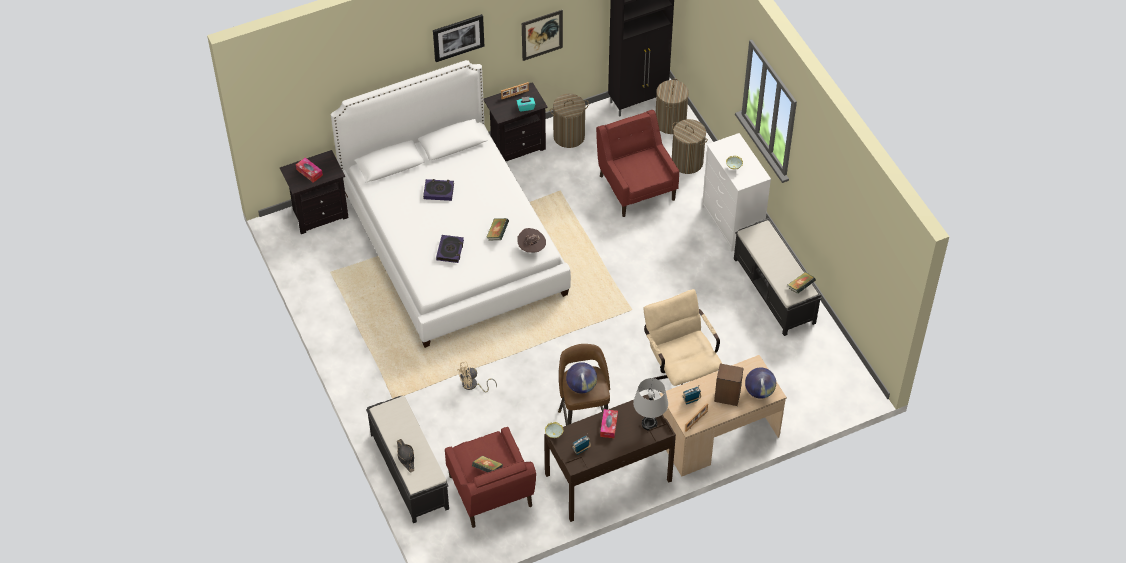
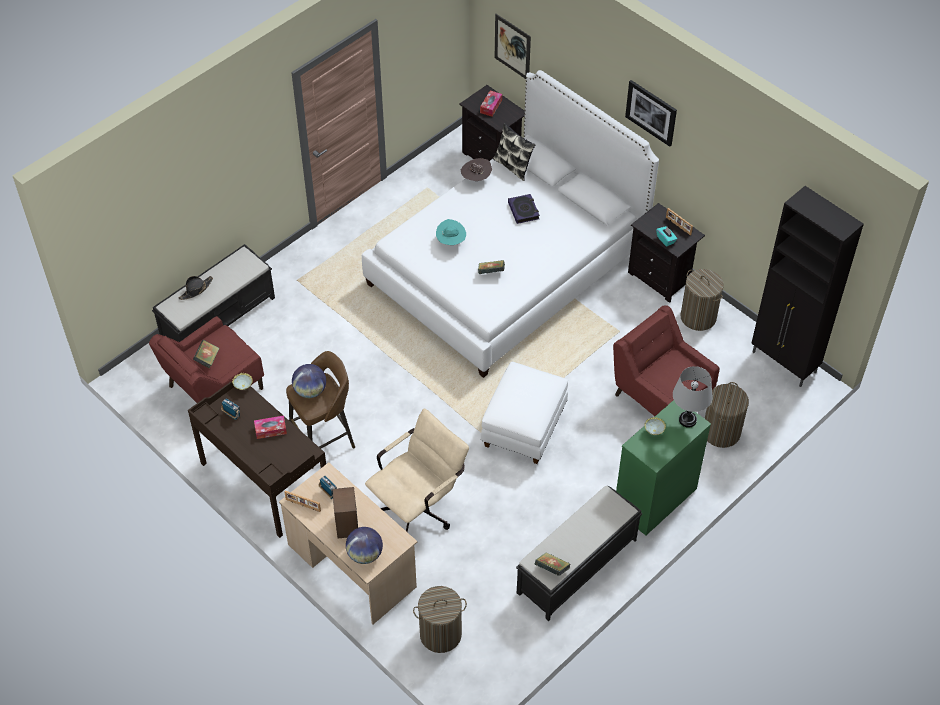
camera: 70 degrees right, 0 degrees up
book [436,235,464,263] -> turquoise hat [436,219,466,245]
beige fan [459,361,497,392] -> none
brown hat [517,228,546,253] -> brown hat moved to [461,158,492,181]
picture [522,10,563,61] -> picture moved to [495,14,531,79]
red armchair [596,110,679,217] -> red armchair turned 90 degrees counterclockwise [613,305,720,416]
grey table lamp [633,378,668,431] -> grey table lamp moved to [673,366,713,428]
laundry basket [656,79,689,134] -> laundry basket moved to [413,586,467,653]
white dresser [702,133,771,252] -> green dresser [616,400,711,535]
none -> white ottoman [481,362,568,464]
none -> pillow [493,123,536,181]

